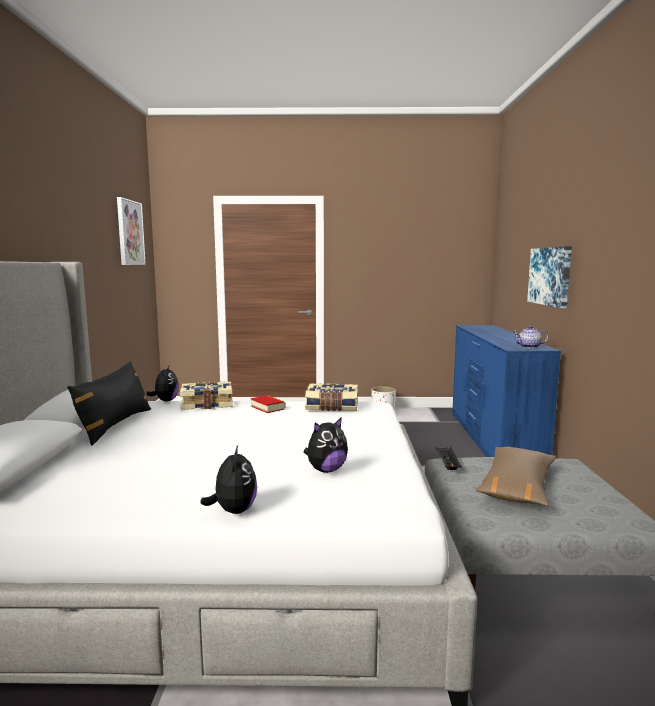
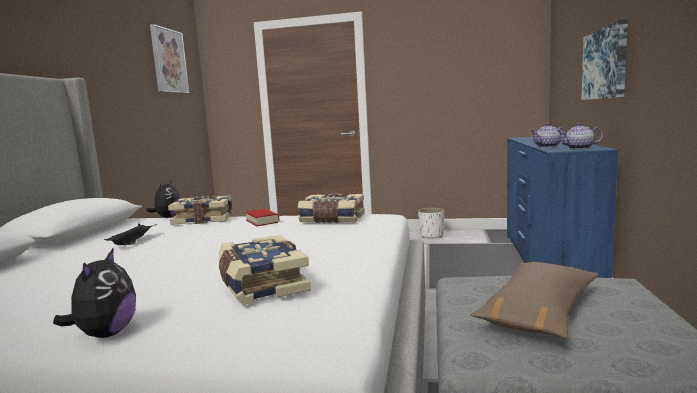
camera: 10 degrees right, 0 degrees up
black pillow [67,361,151,446] -> none
plush toy [304,417,348,473] -> book [219,235,311,305]
black tray [435,446,462,470] -> black tray moved to [104,224,157,245]
none -> teapot [530,123,565,148]

